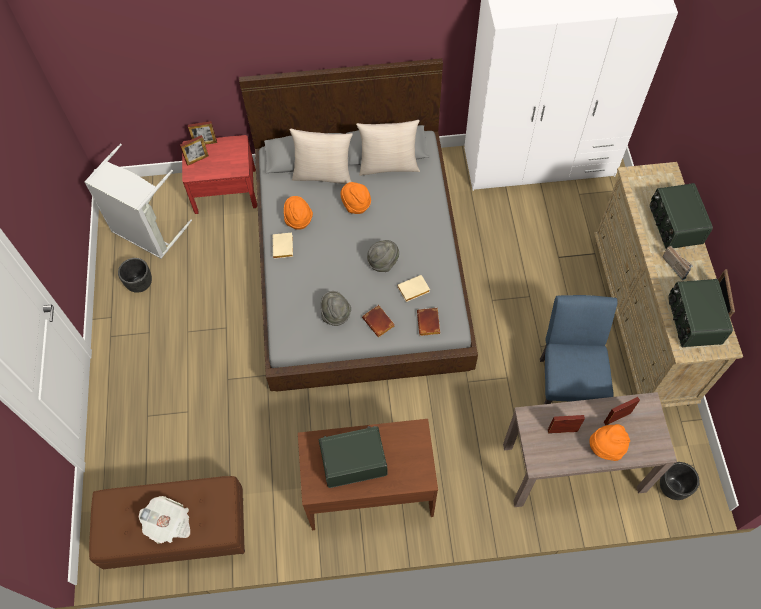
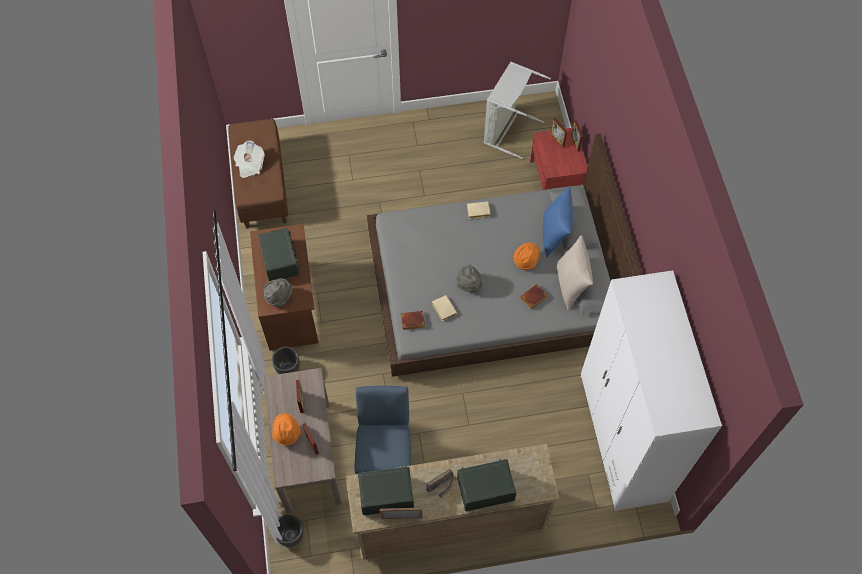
camera: 85 degrees right, 0 degrees up
black planter [118,258,152,293] -> black planter moved to [272,347,300,374]
orange hat [284,196,313,230] -> none
beige pillow [289,129,353,184] -> blue pillow [543,186,573,257]
grey hat [321,291,351,326] -> grey hat moved to [263,279,292,307]
brown book [362,305,394,337] -> brown book moved to [520,284,548,309]
blue chair [540,295,618,404] -> blue chair turned 90 degrees counterclockwise [354,385,411,474]

